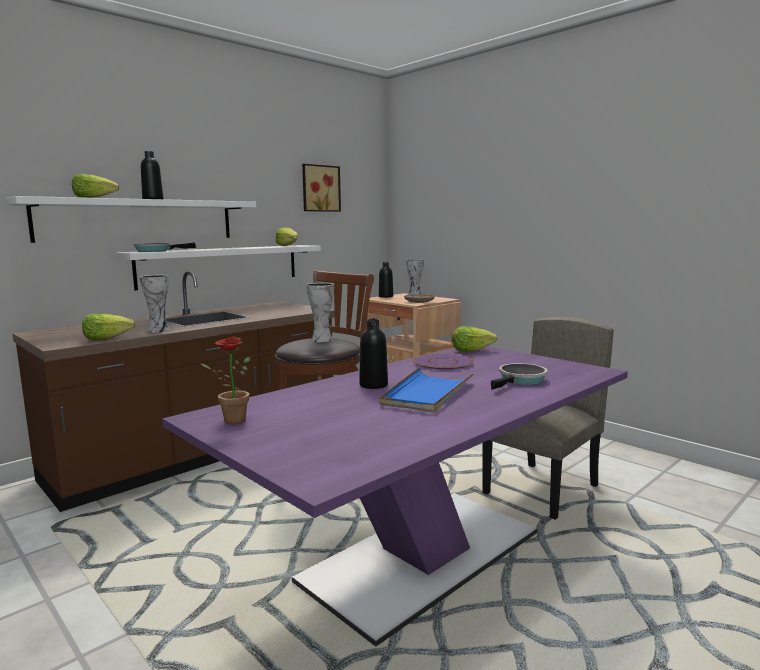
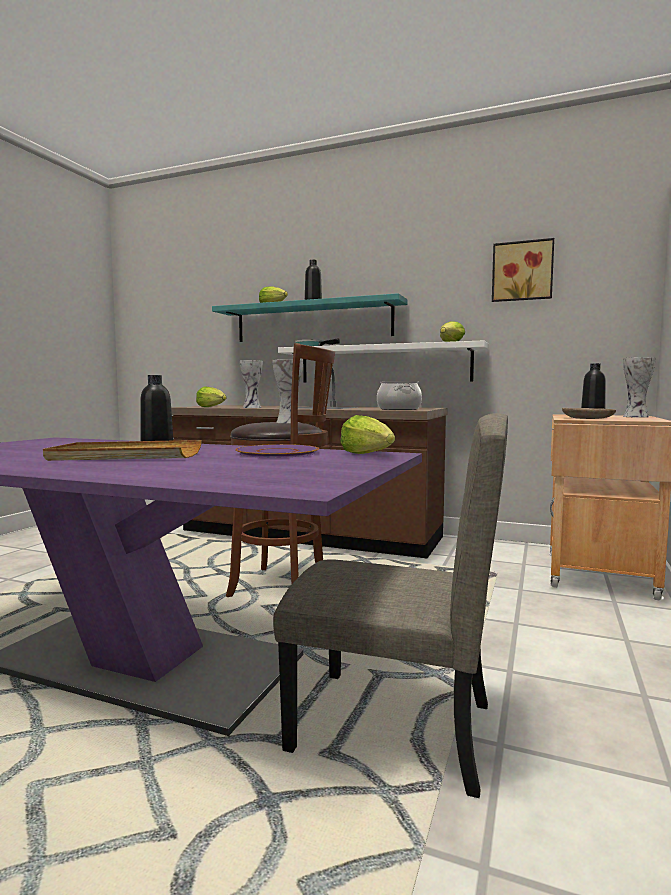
camera: 65 degrees right, 5 degrees down
white shelf [6,196,256,243] -> turquoise shelf [212,293,408,342]
potted plant [201,337,250,424] -> none
blue tray [379,367,474,413] -> beige tray [43,440,202,461]
frying pan [491,363,548,390] -> none
none -> cooking pot [377,381,422,410]

